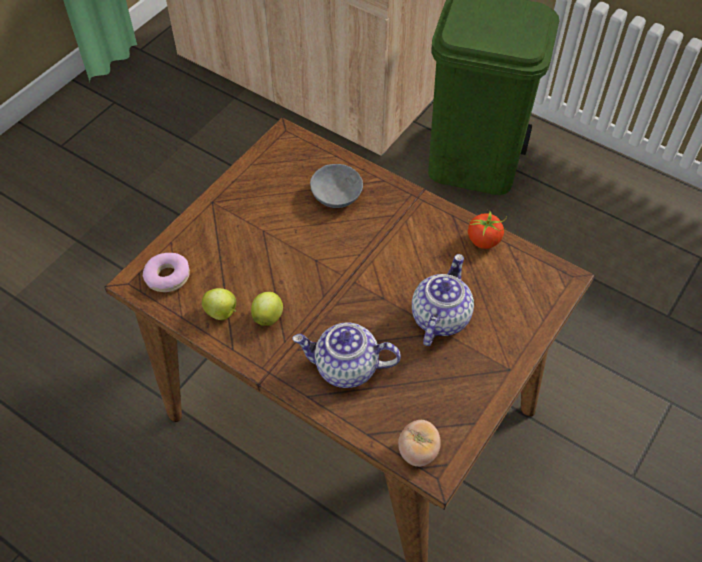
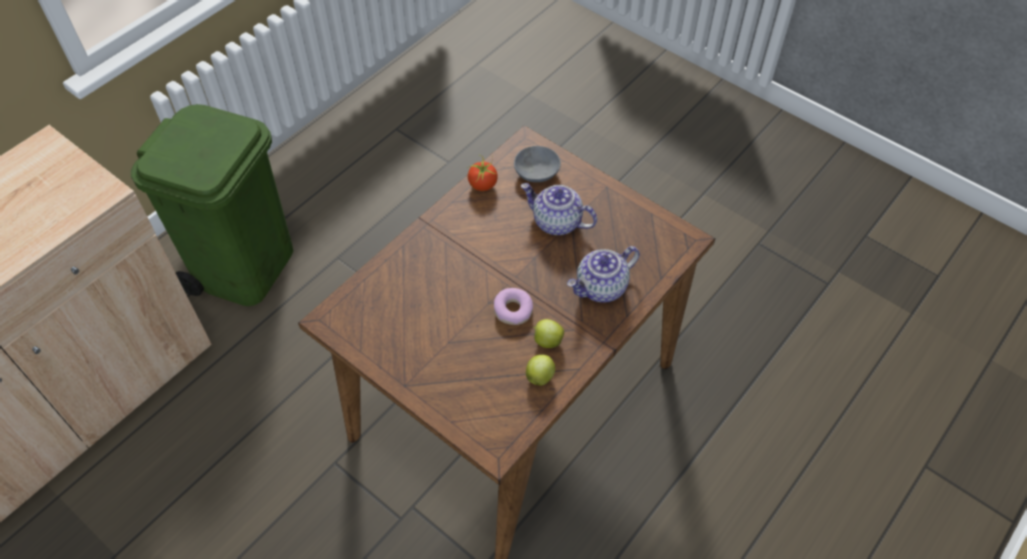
camera: 85 degrees left, 0 degrees up
donut [143,253,190,292] -> donut moved to [494,288,533,325]
teapot [292,322,401,388] -> teapot turned 45 degrees clockwise [567,246,640,303]
grey bowl [310,164,363,208] -> grey bowl moved to [514,146,561,182]
tomato [398,420,441,467] -> none

